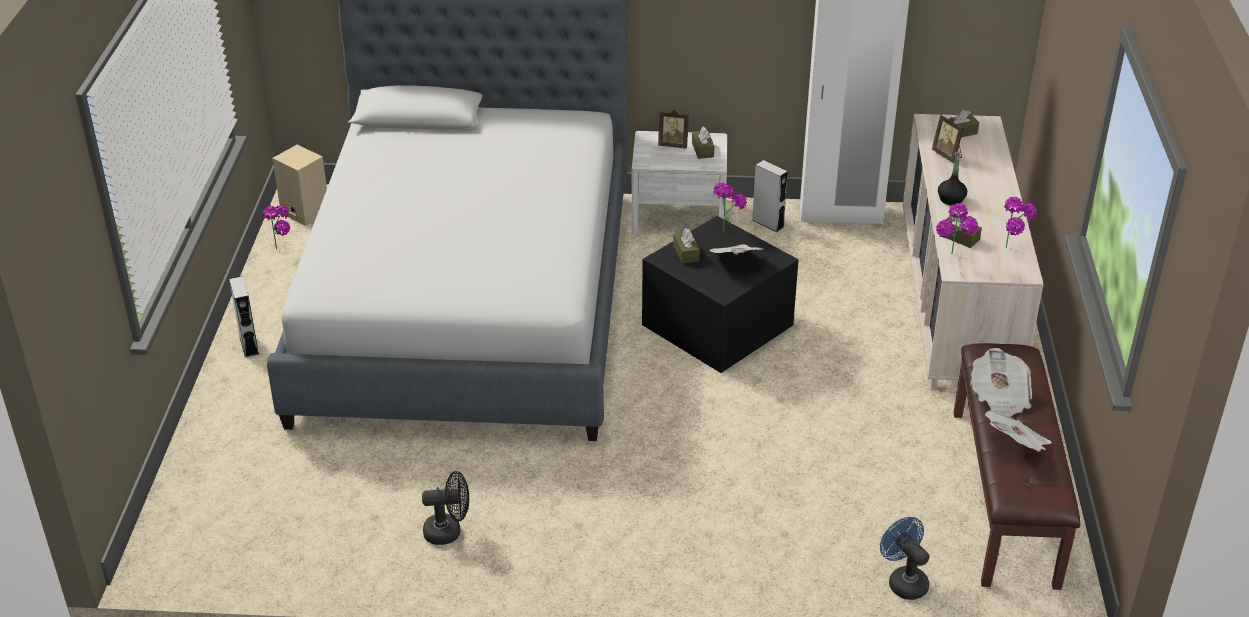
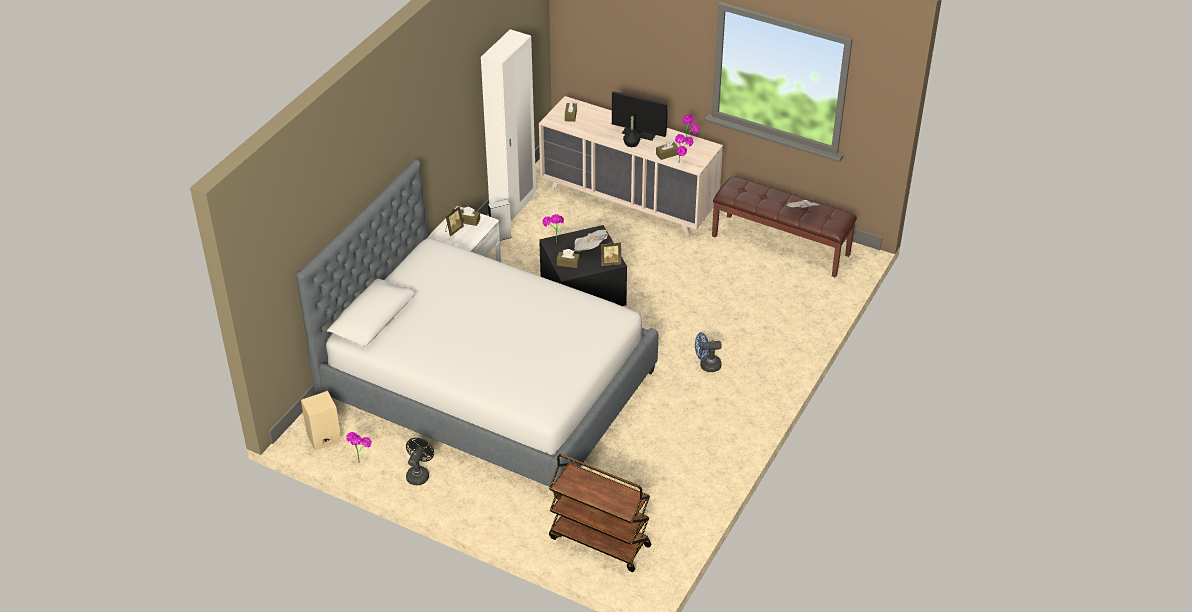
camera: 65 degrees left, 5 degrees up
grey speaker [229,276,259,357] -> none
black fan [422,471,469,545] -> black fan moved to [406,438,434,485]
blue fan [880,517,929,600] -> blue fan moved to [695,332,722,372]
picture frame [932,114,964,163] -> picture frame moved to [601,241,621,266]
newspaper [970,348,1032,417] -> none
none -> brown cart [549,454,651,572]
none -> monitor [612,91,668,141]

